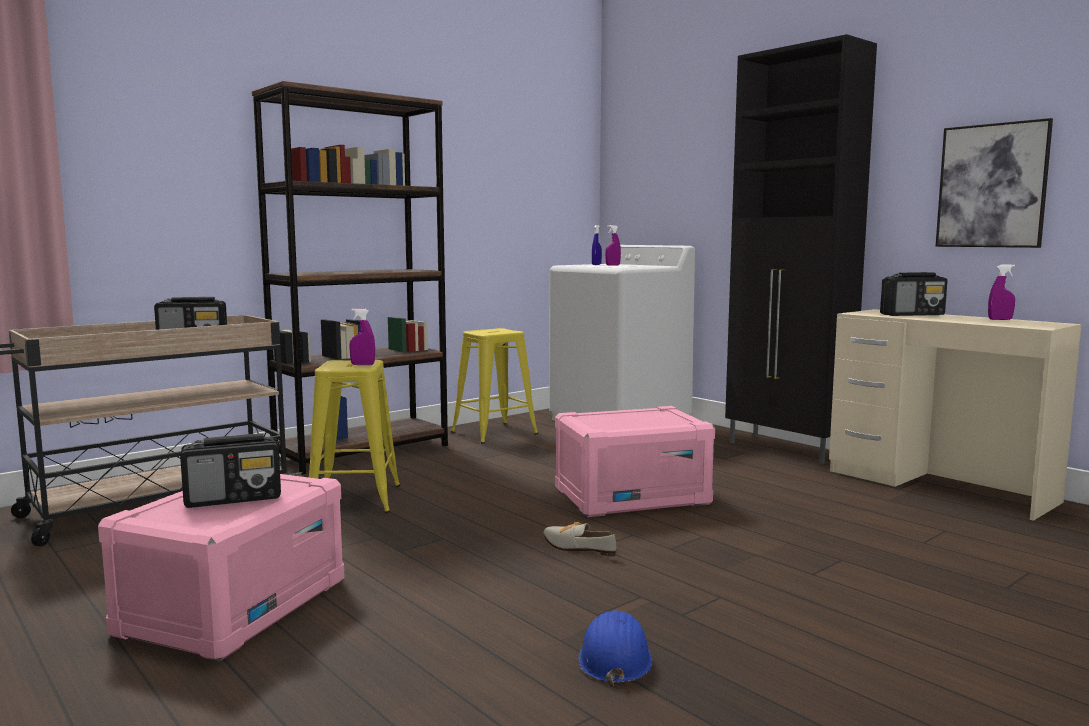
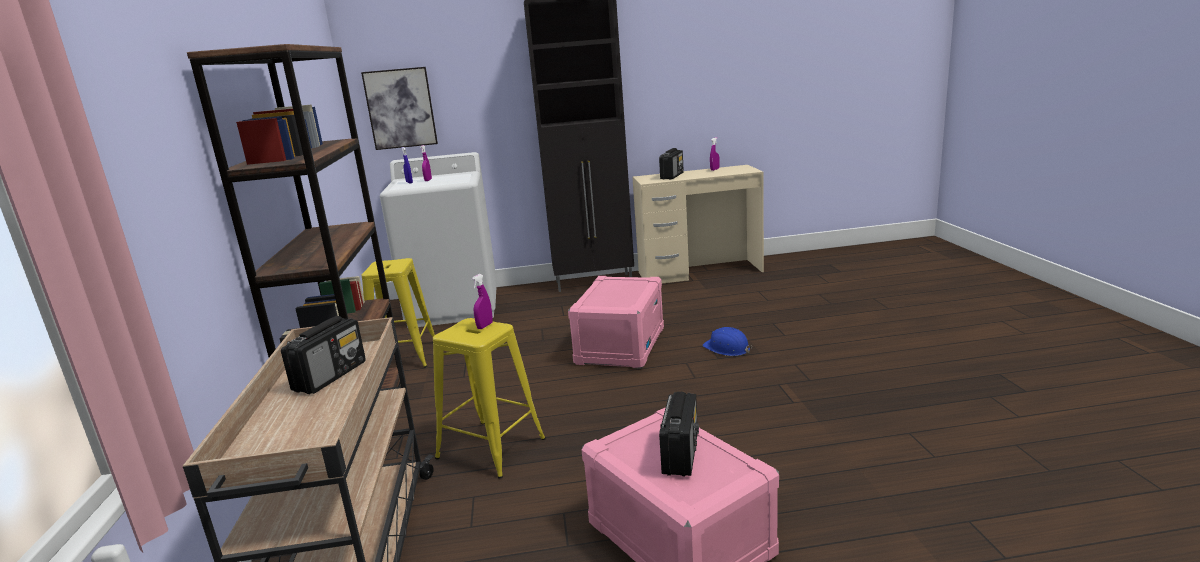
camera: 55 degrees left, 10 degrees up
shoe [543,522,616,557] -> none
blue hard hat [578,610,652,687] -> blue hard hat moved to [702,327,752,356]
picture [935,118,1053,248] -> picture moved to [361,67,438,150]

